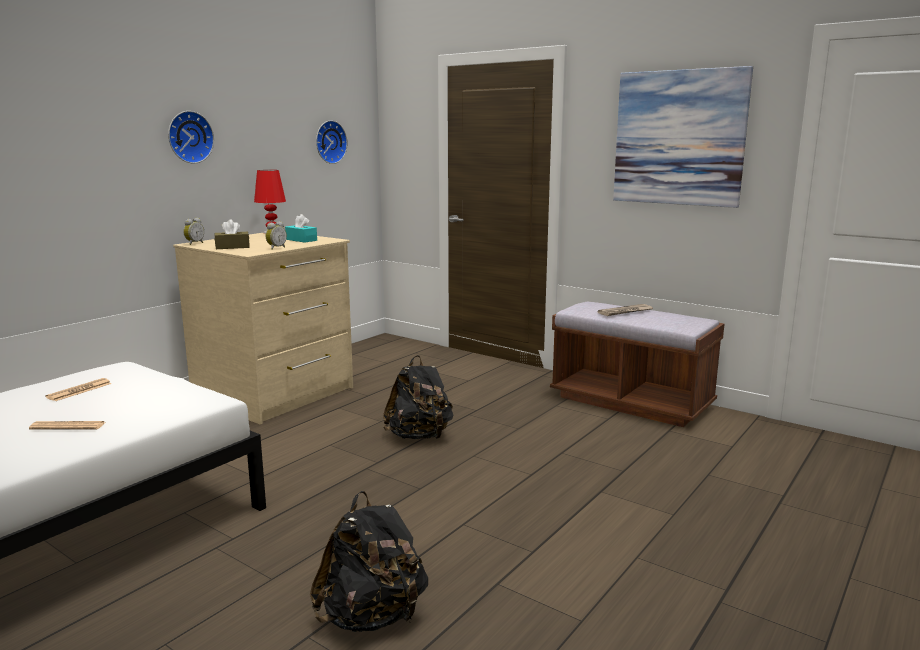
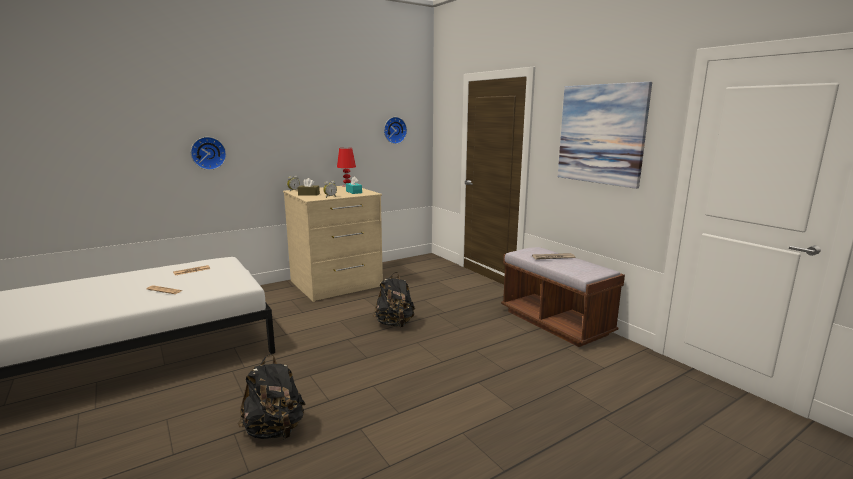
camera: 20 degrees right, 0 degrees up
wall clock [168,111,214,163] -> wall clock moved to [191,137,226,170]

